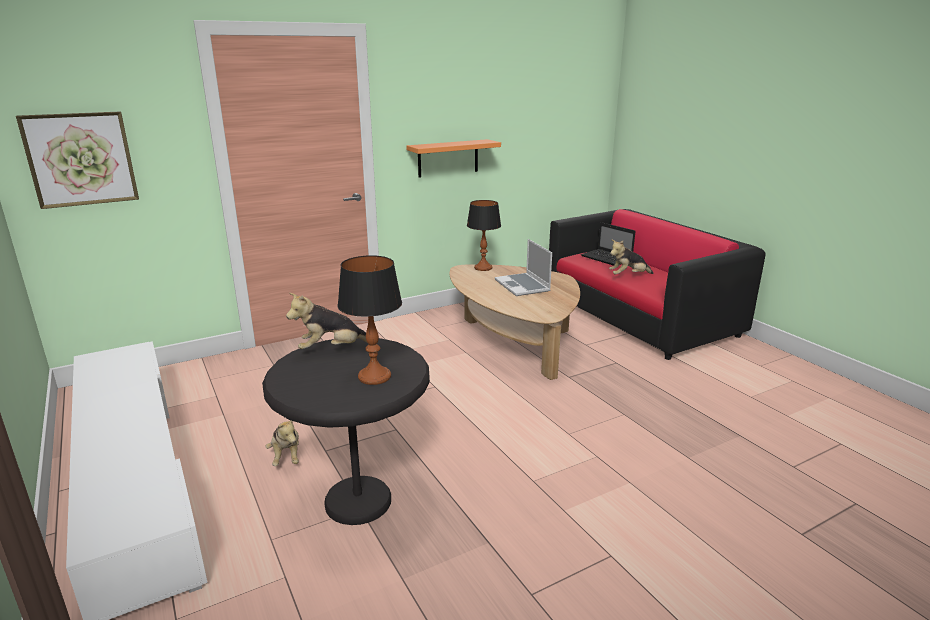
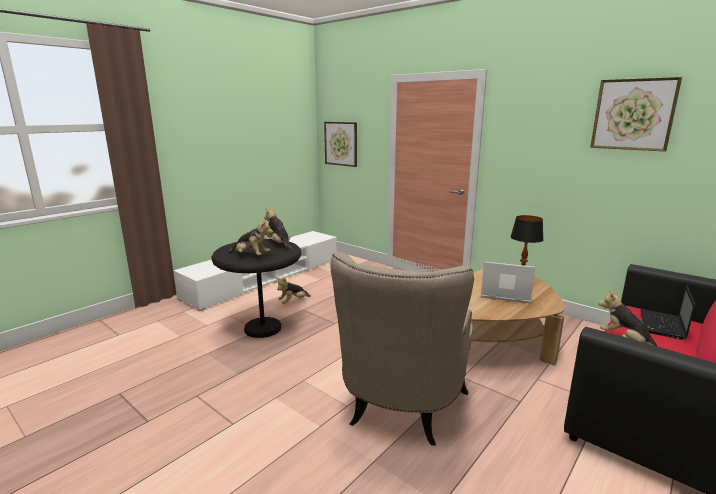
camera: 70 degrees right, 5 degrees down
table lamp [337,255,402,385] -> plush toy [228,218,273,255]
orange shelf [406,139,501,178] -> none
laptop [495,239,552,296] -> laptop turned 60 degrees clockwise [481,262,535,303]
none -> beige armchair [331,252,474,446]
none -> picture [590,77,682,152]

